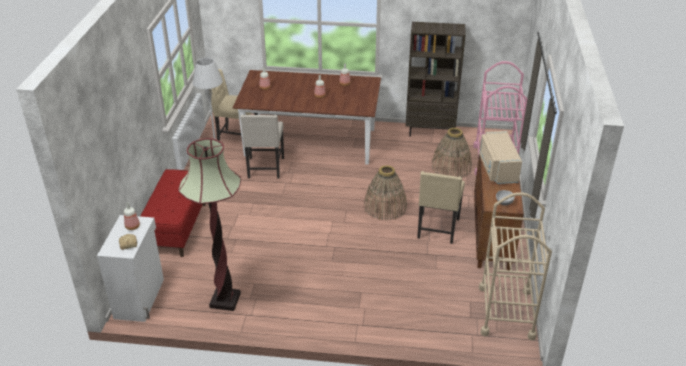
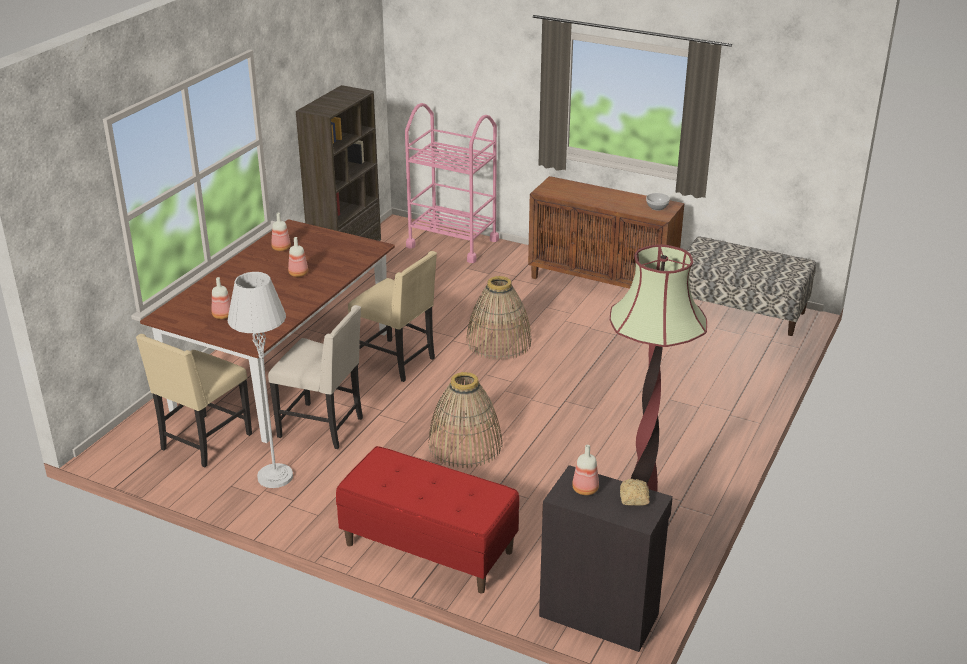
camera: 70 degrees left, 5 degrees down
white cabinet [97,215,164,322] -> black cabinet [539,465,673,652]
beige chair [417,171,465,244] -> beige chair moved to [348,251,437,382]
basket [431,128,472,177] -> basket moved to [429,372,503,468]
beige microwave [479,131,522,184] -> none
beige cart [479,192,552,340] -> bench [686,236,816,336]

